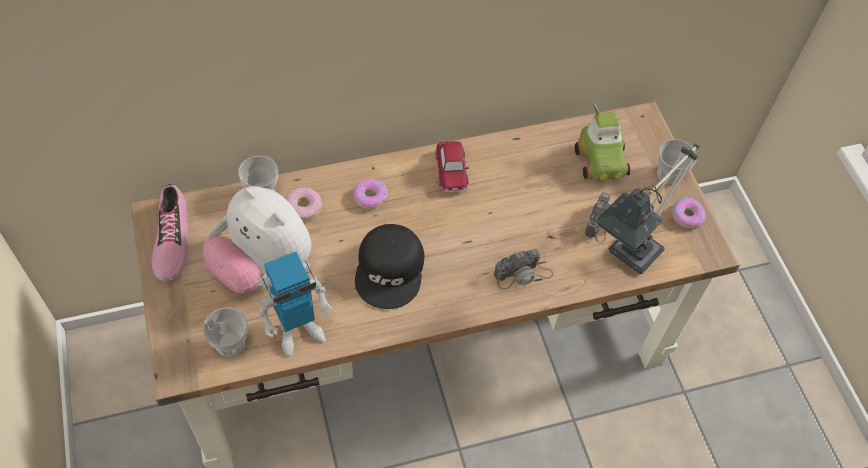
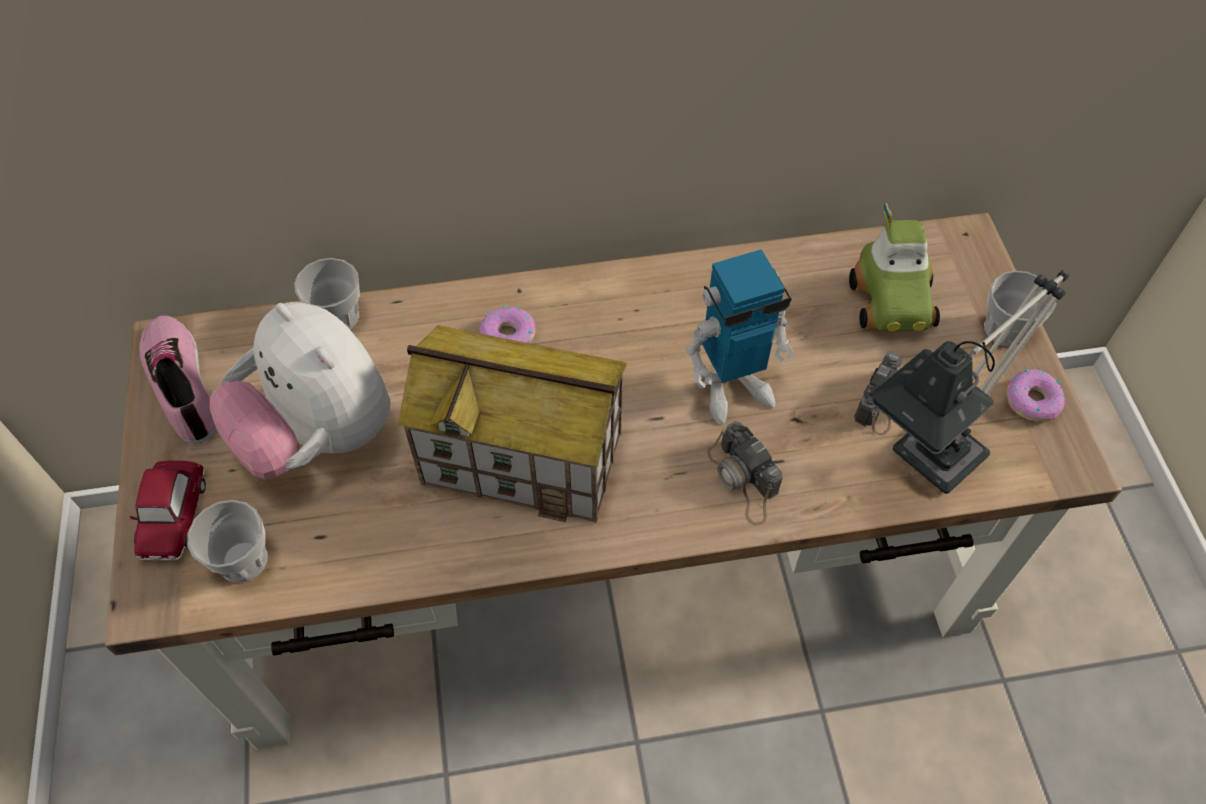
camera: 10 degrees right, 0 degrees up
shoe [152,184,188,281] -> shoe turned 150 degrees clockwise [139,316,216,444]
toy robot [258,252,332,357] -> toy robot moved to [686,249,794,425]
donut [285,187,322,221] -> none
black cap [355,224,424,309] -> toy house [398,325,627,523]
toy car [436,141,469,192] -> toy car moved to [129,460,206,560]
camera [494,249,554,290] -> camera turned 75 degrees clockwise [707,421,782,526]

